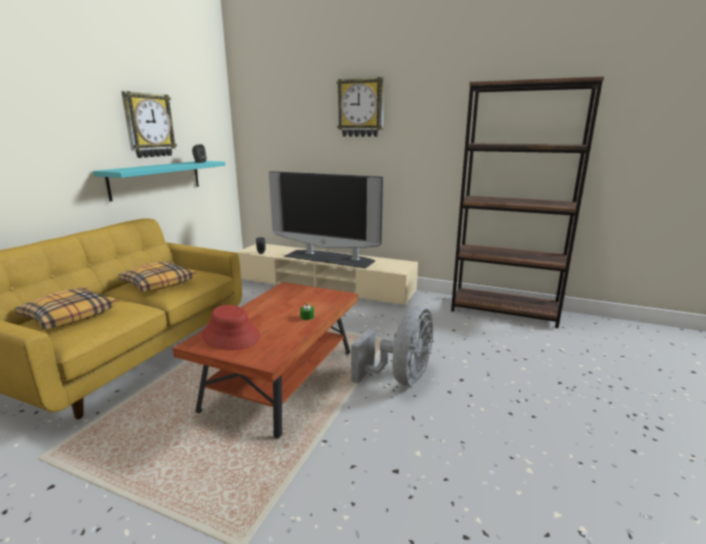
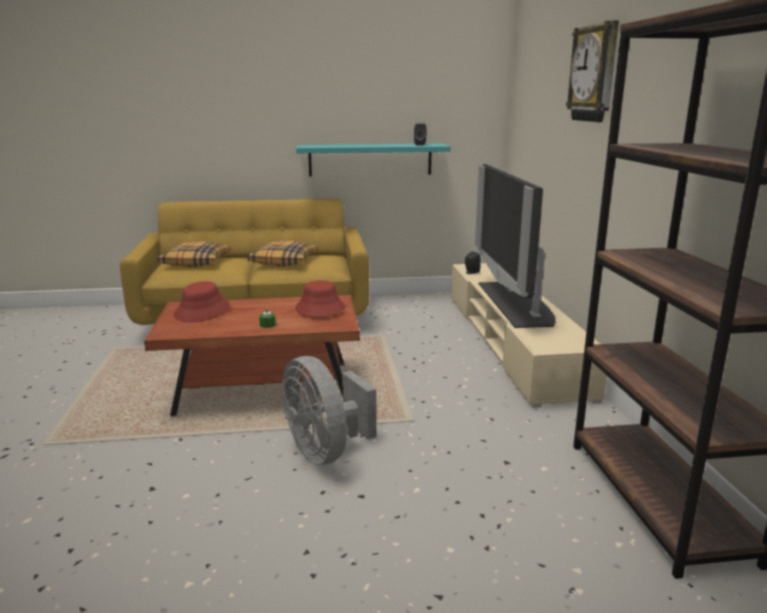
camera: 60 degrees right, 0 degrees up
wall clock [121,91,177,158] -> none
grey fan [351,306,434,386] -> grey fan turned 60 degrees clockwise [282,356,377,465]
none -> red hat [295,280,346,317]

